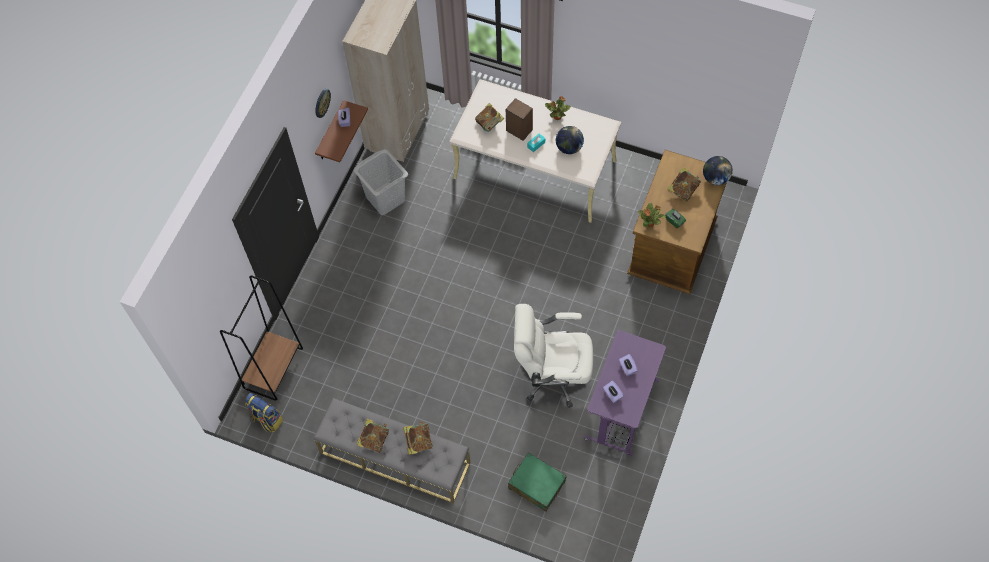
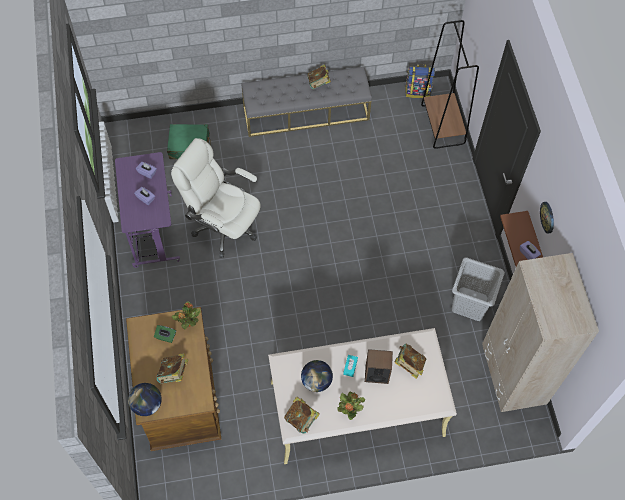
camera: 145 degrees right, 0 degrees up
book [403,422,433,455] -> book moved to [284,396,320,434]
white office chair [514,304,593,408] -> white office chair turned 120 degrees counterclockwise [171,138,261,258]

